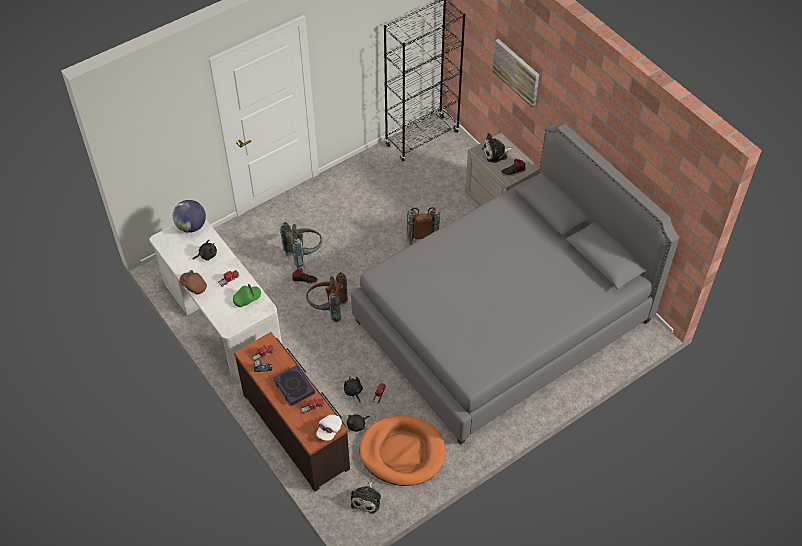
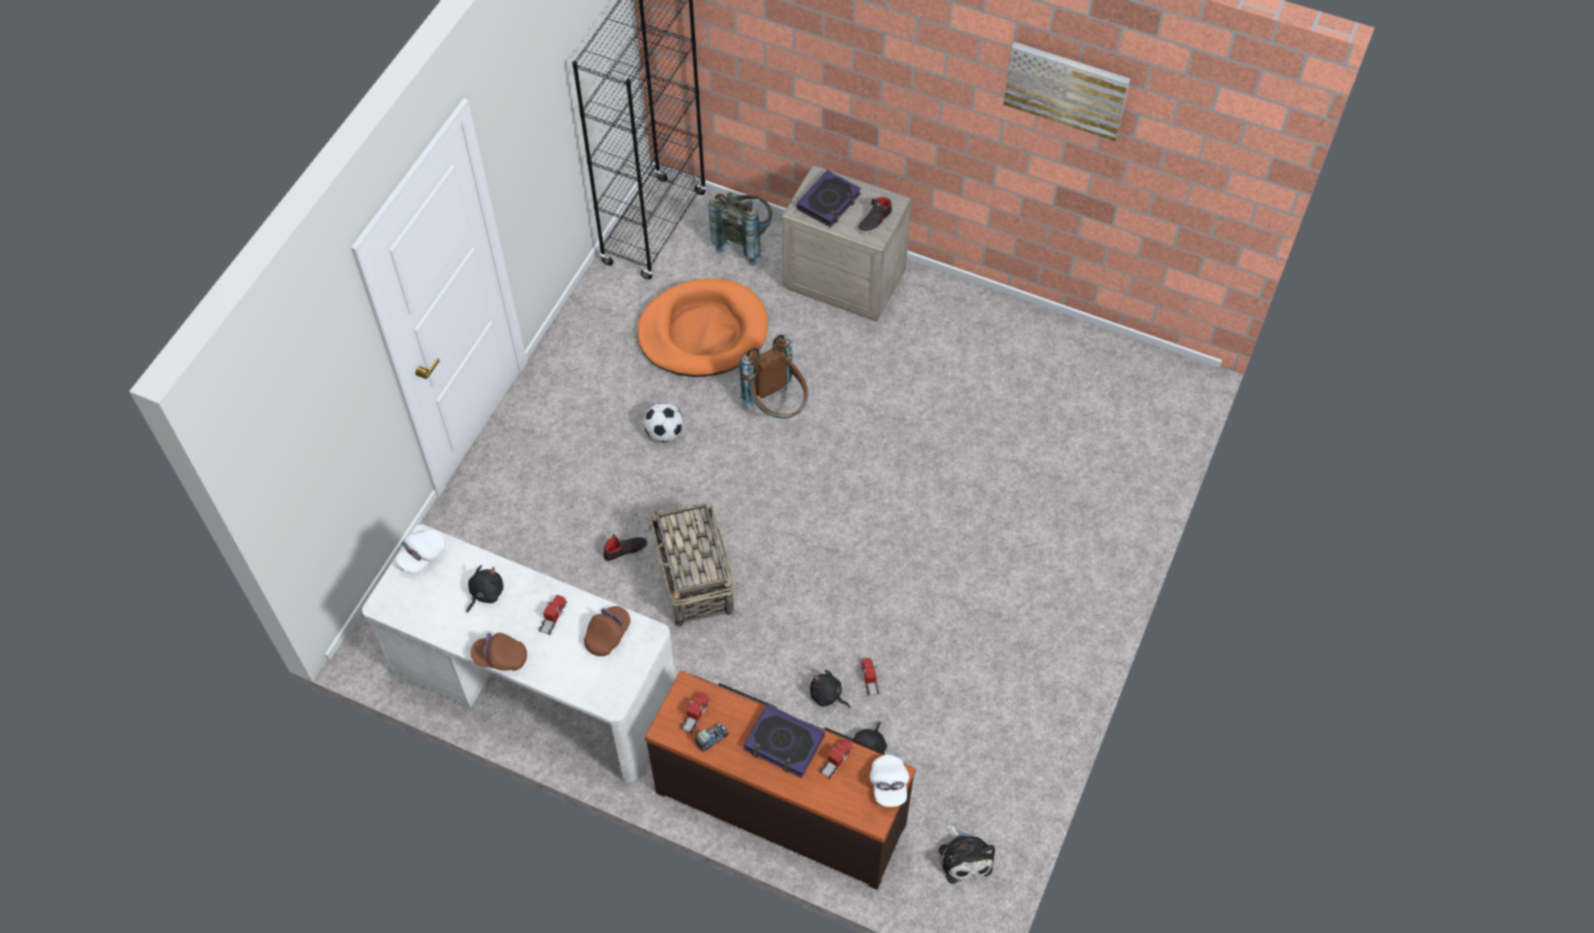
camera: 30 degrees left, 5 degrees up
globe [173,200,206,233] -> white cap [396,530,446,572]
green cap [233,284,261,307] -> brown cap [584,606,630,656]
grey backpack [280,222,322,270] -> grey backpack moved to [708,192,773,266]
brown backpack [306,272,348,322] -> basket [649,502,734,627]
grey bed [351,124,679,445] -> none
orange dog bed [359,415,446,486] -> orange dog bed moved to [637,279,768,377]
plush toy [482,133,513,163] -> book [796,170,861,228]
picture [493,39,539,108] -> picture moved to [1004,42,1130,141]
none -> football [644,403,683,442]

